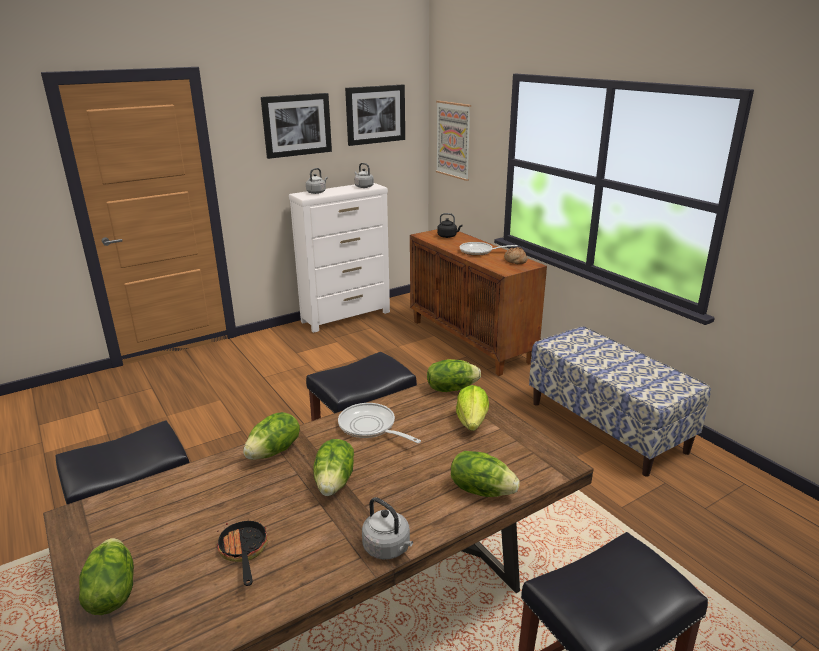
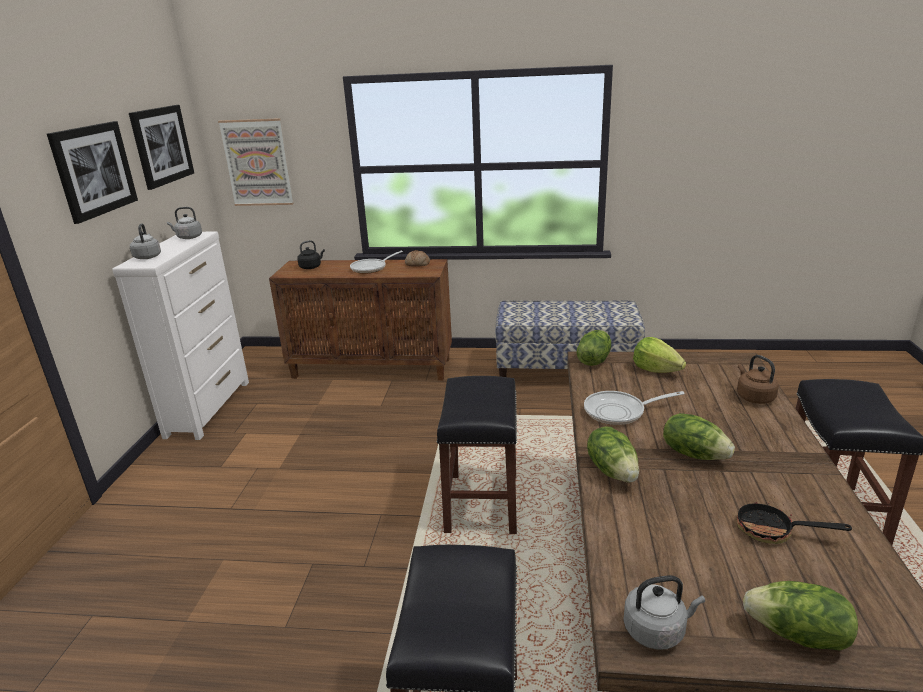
camera: 50 degrees left, 0 degrees up
grey kettle [362,497,413,560] -> grey kettle moved to [623,575,705,650]
lettuce [451,451,520,497] -> brown kettle [737,355,779,404]

